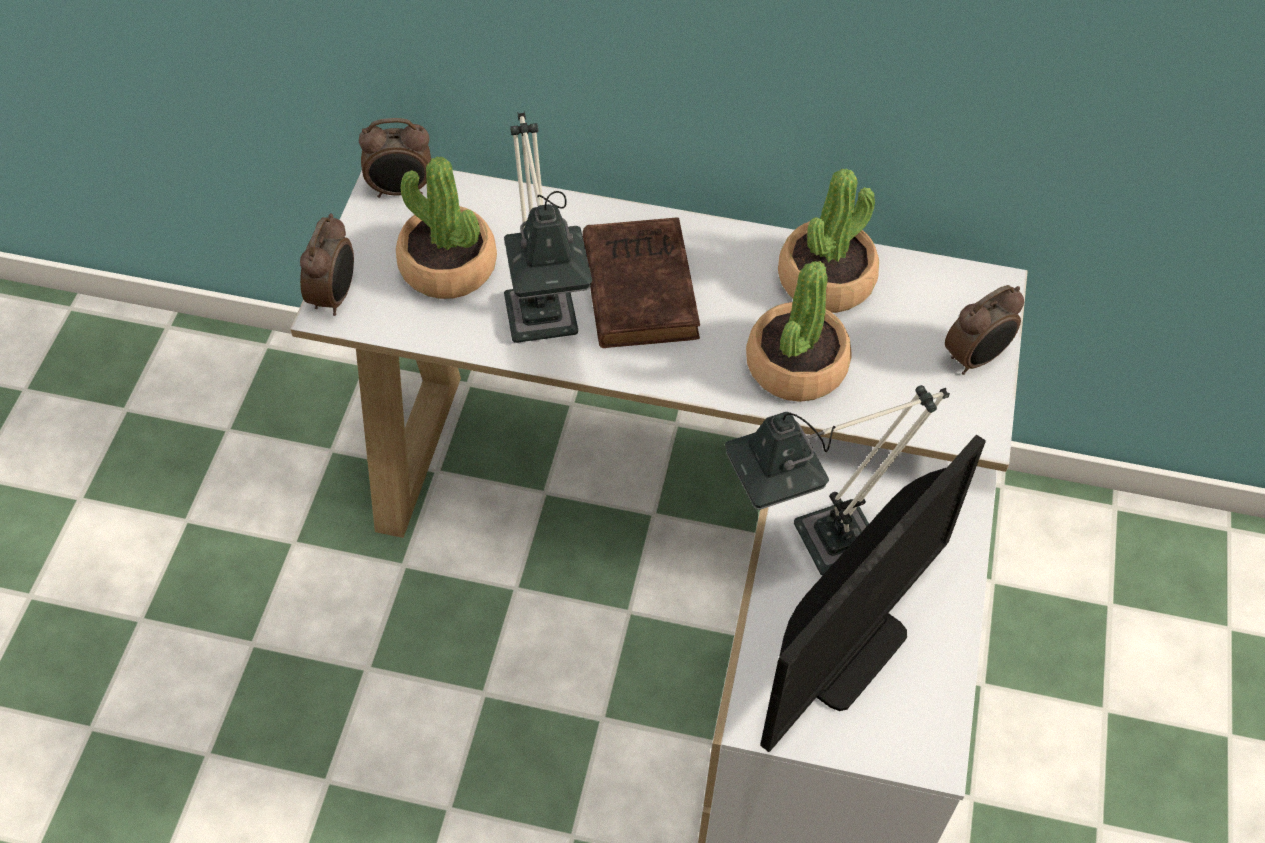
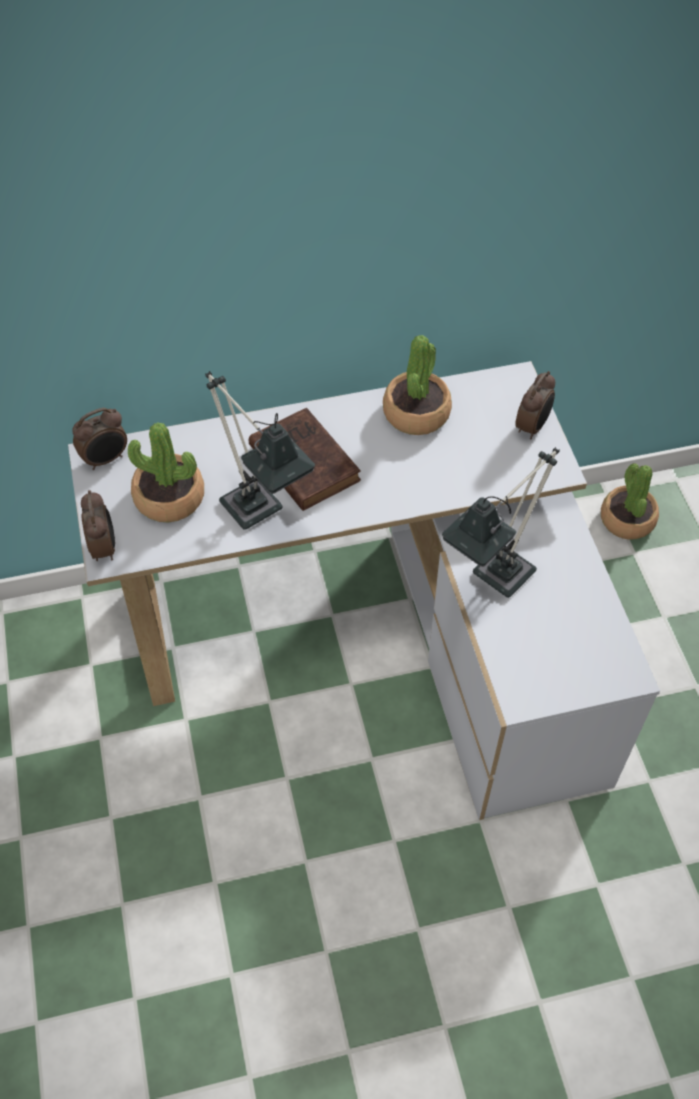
camera: 25 degrees left, 0 degrees up
potted plant [746,261,852,402] -> potted plant moved to [601,463,659,540]
monitor [760,435,986,752] -> none

